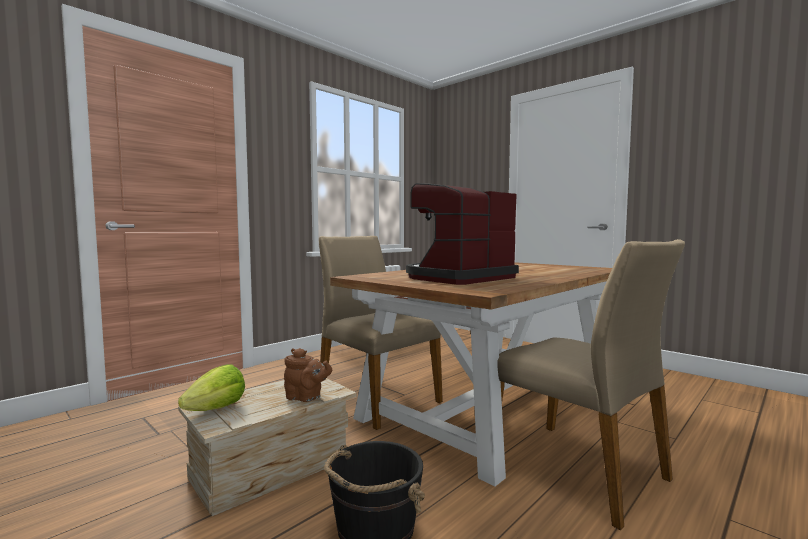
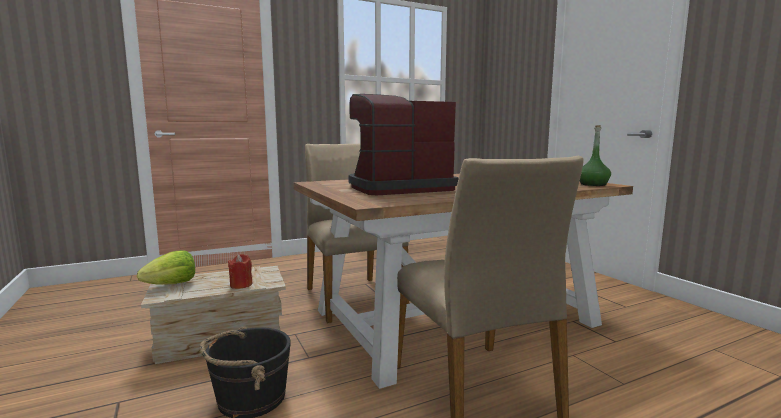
camera: 20 degrees right, 5 degrees up
brown teapot [284,348,332,402] -> red candle [228,254,253,289]
none -> green bottle [580,125,611,186]

